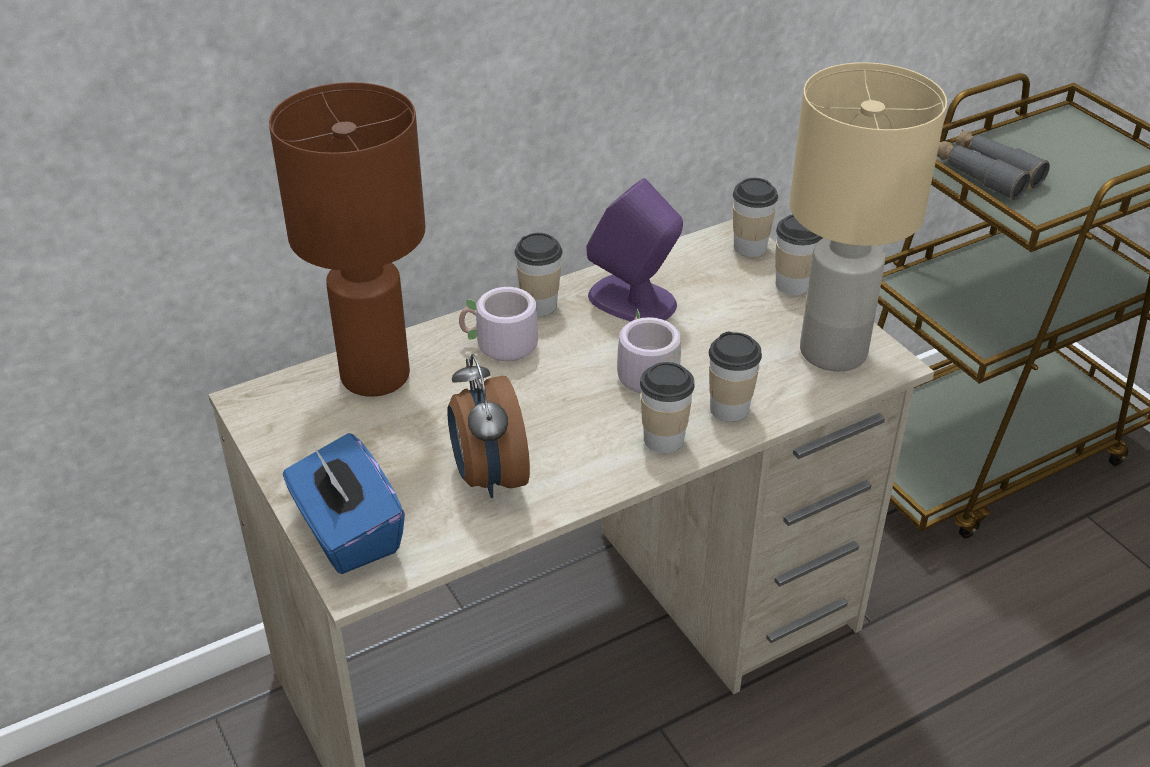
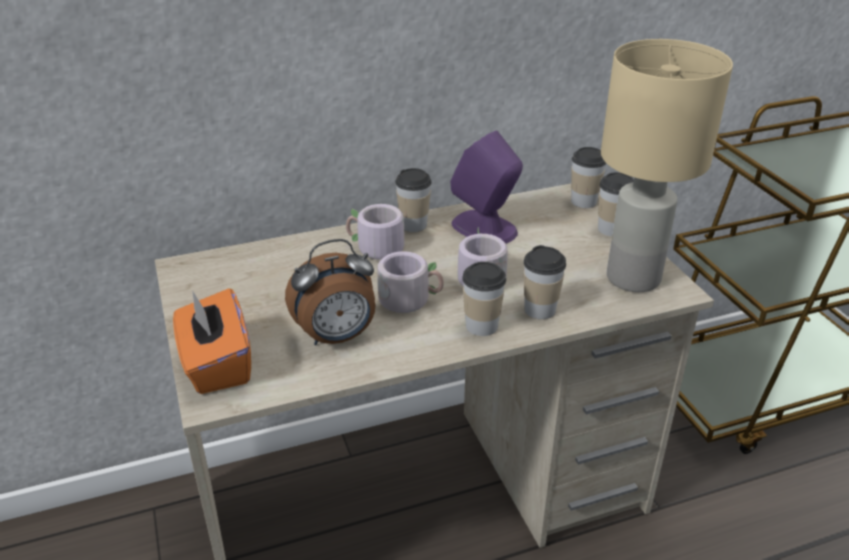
camera: 10 degrees right, 5 degrees down
brown table lamp [269,82,425,397] -> none
blue tissue box [283,433,405,574] -> orange tissue box [173,288,251,394]
alarm clock [447,354,530,498] -> alarm clock turned 105 degrees counterclockwise [285,239,376,345]
grey binoculars [937,129,1050,200] -> none
none -> grey mug [377,251,444,313]

